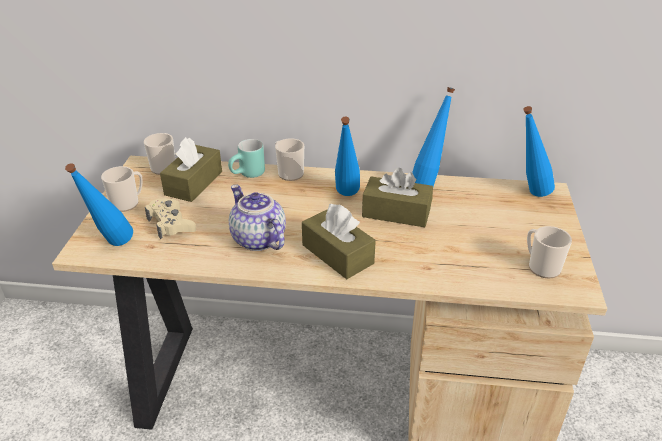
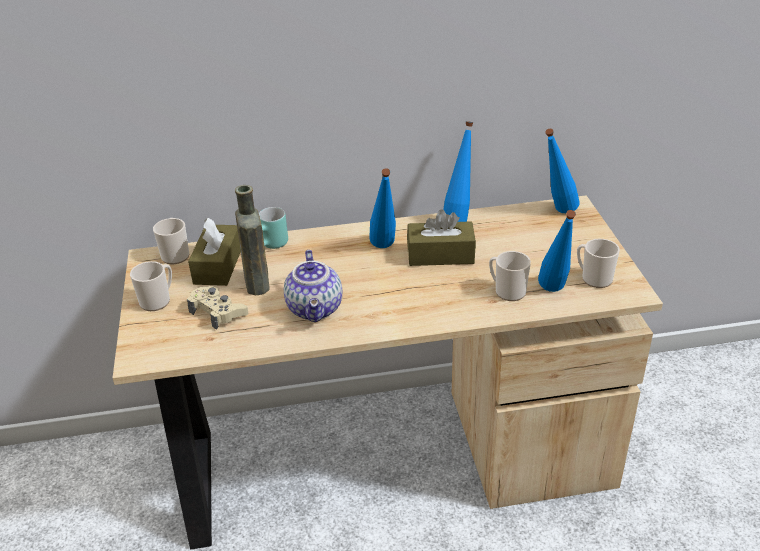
camera: 15 degrees left, 0 degrees up
blue bottle [65,163,133,246] -> blue bottle moved to [538,210,576,292]
teapot [229,185,286,251] -> teapot turned 135 degrees counterclockwise [284,250,342,322]
mug [275,138,304,181] -> mug moved to [489,251,531,301]
brown tissue box [302,204,376,279] -> none
none -> brown bottle [235,185,270,295]

